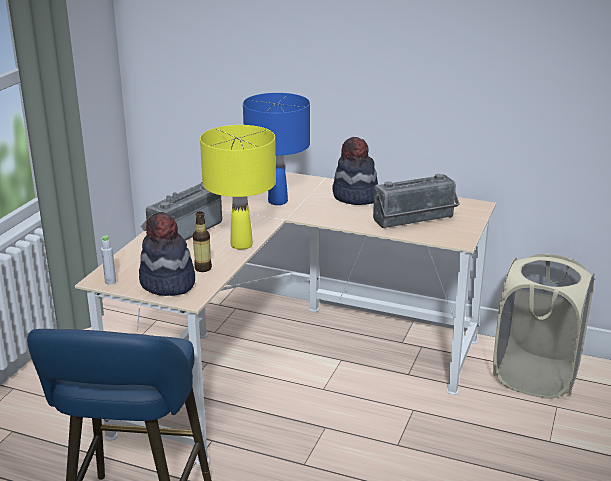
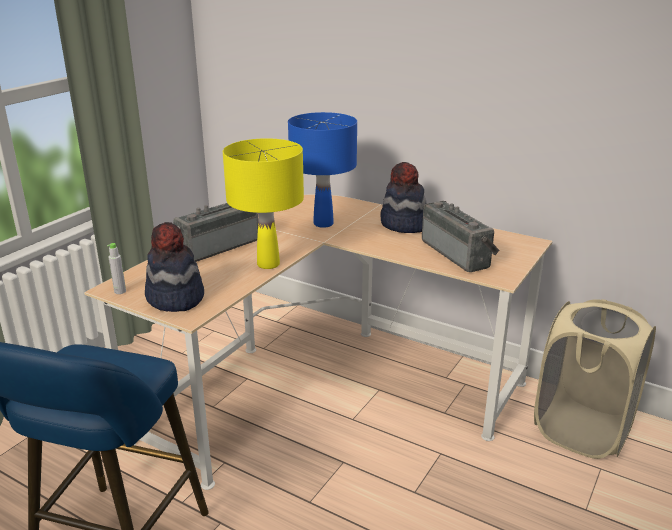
camera: 10 degrees right, 0 degrees up
bottle [193,211,212,272] -> none
radio [373,174,460,229] -> radio turned 105 degrees counterclockwise [422,201,500,272]

